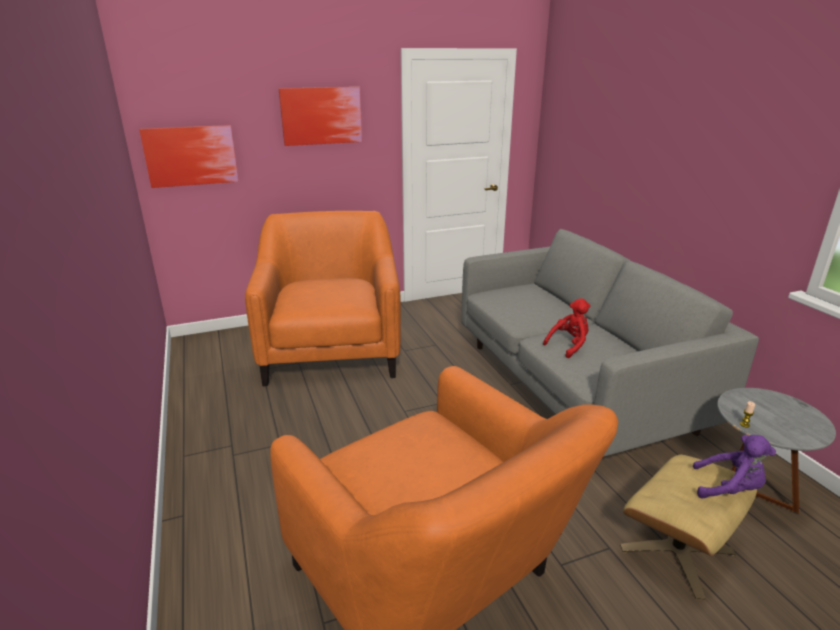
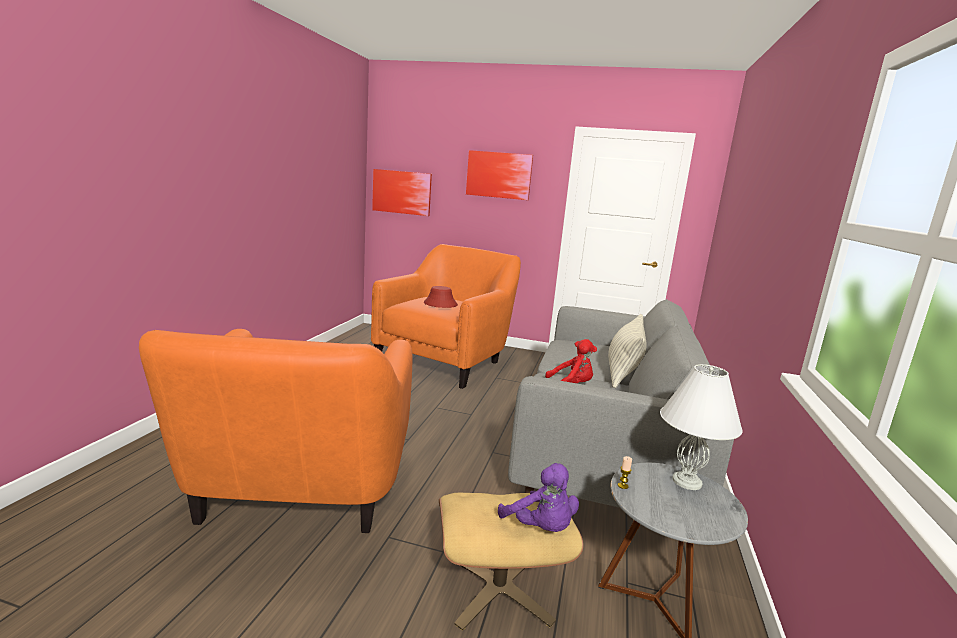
camera: 35 degrees right, 10 degrees down
none -> red hat [424,286,458,308]
none -> pillow [608,314,647,388]
none -> white table lamp [660,364,743,490]

